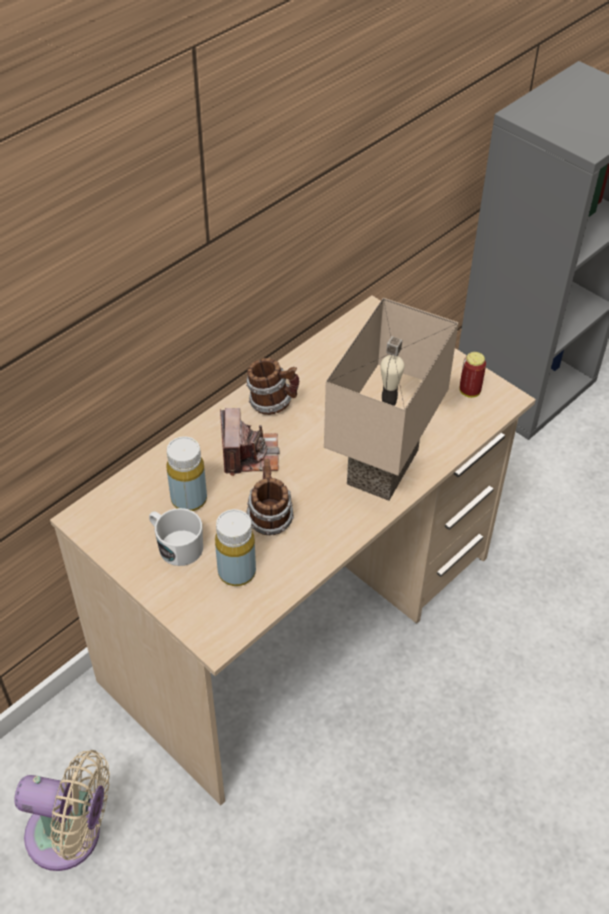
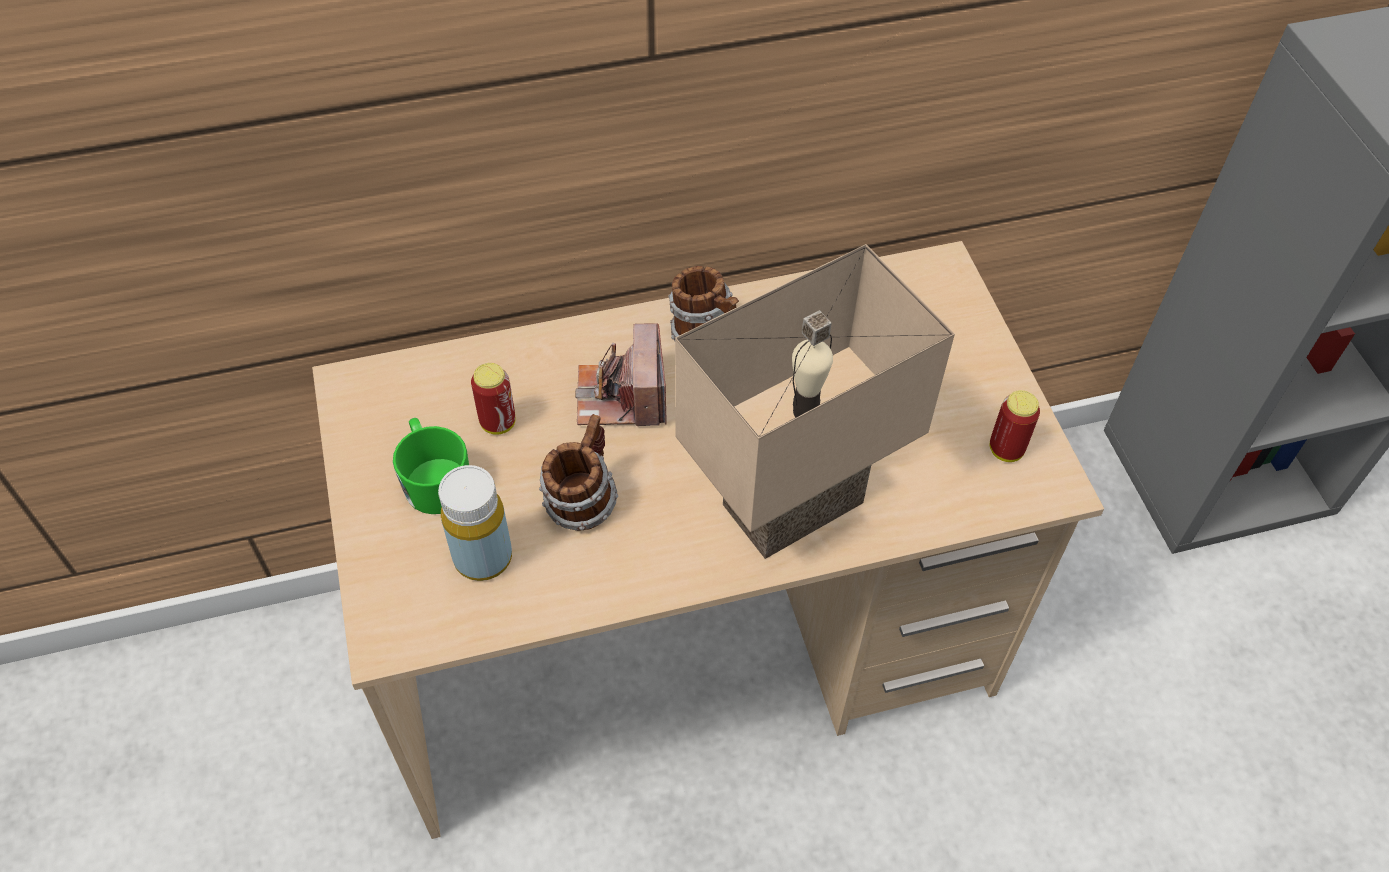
camera: 30 degrees right, 5 degrees up
beige fan [14,750,110,871] -> none
white mug [149,508,203,566] -> green mug [393,418,469,514]
yellow bottle [167,436,207,511] -> can [471,363,515,435]
camera [220,408,280,476] -> camera turned 150 degrees clockwise [575,323,667,426]

